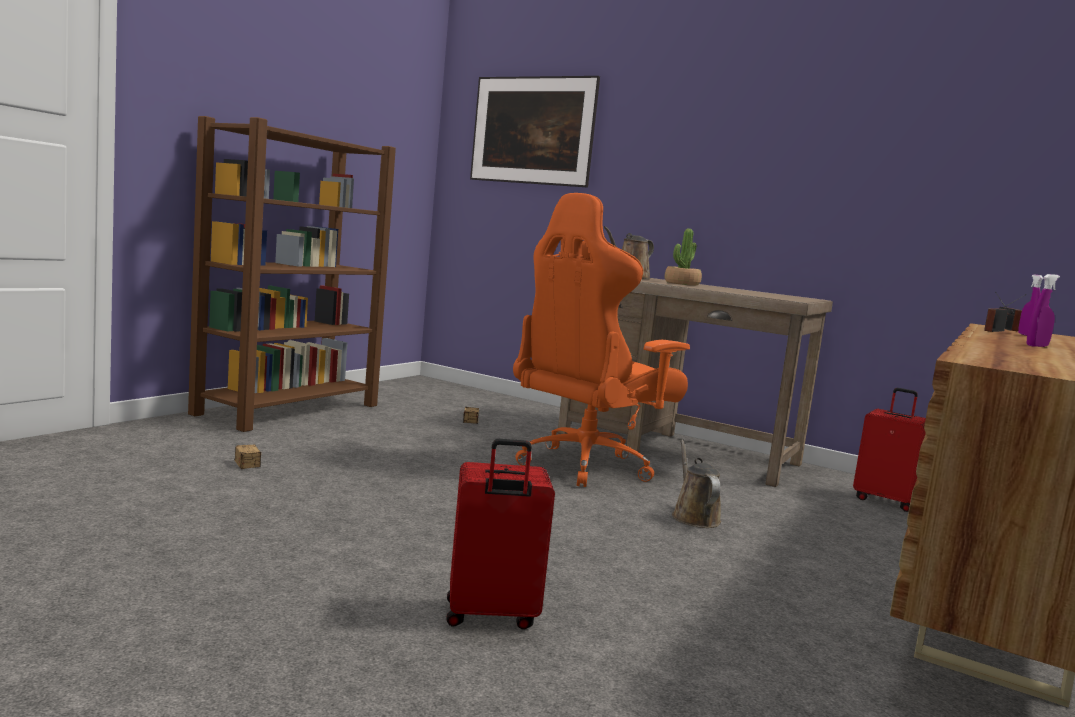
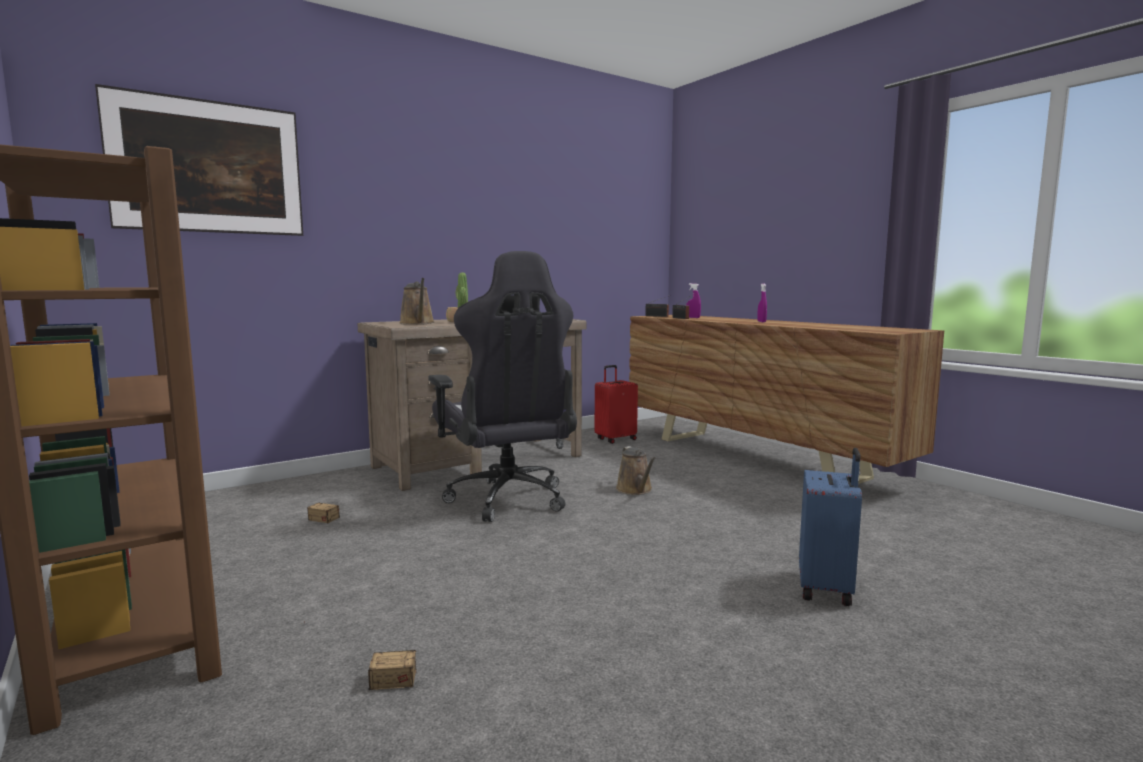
camera: 65 degrees left, 0 degrees up
red suitcase [447,439,555,630] -> blue suitcase [799,448,862,606]
orange office chair [513,193,690,487] -> black office chair [428,251,577,522]
brown watering can [672,439,721,528] -> brown watering can turned 120 degrees counterclockwise [616,446,656,495]

